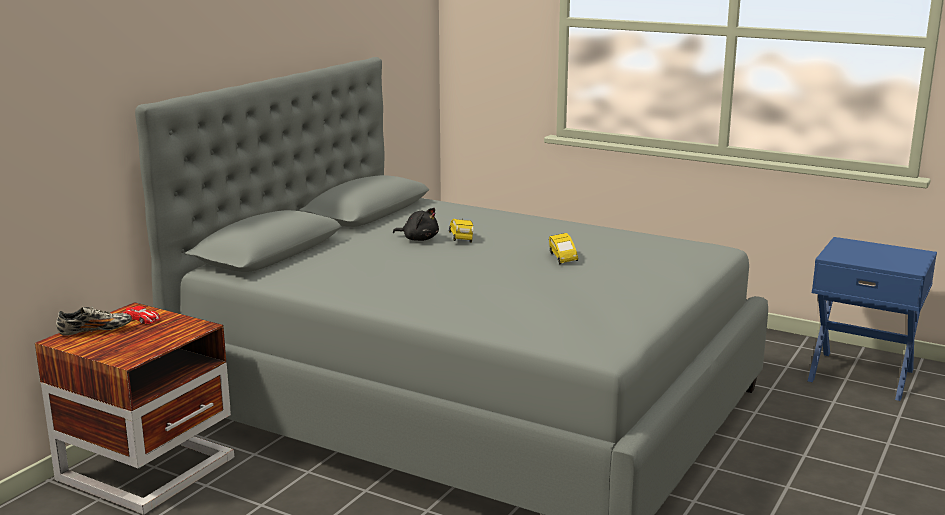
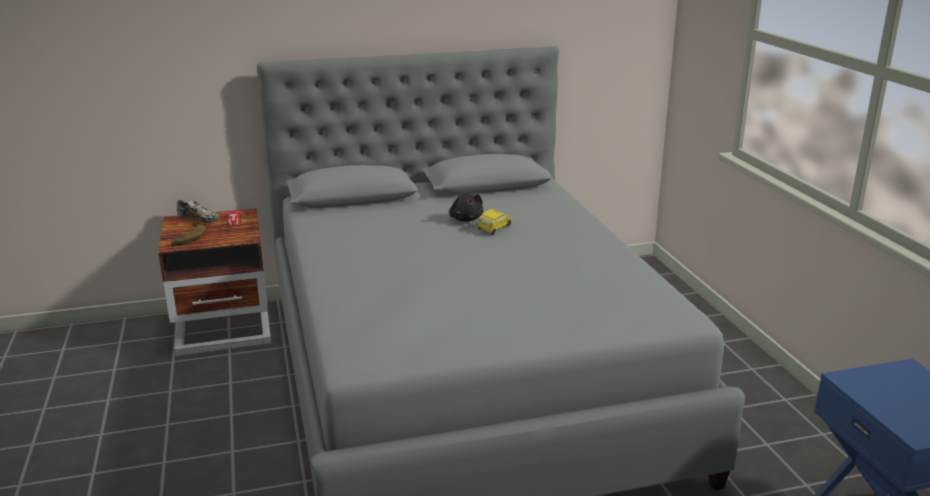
camera: 45 degrees right, 5 degrees up
yellow toy car [549,233,578,264] -> none
none -> banana [171,222,206,246]

